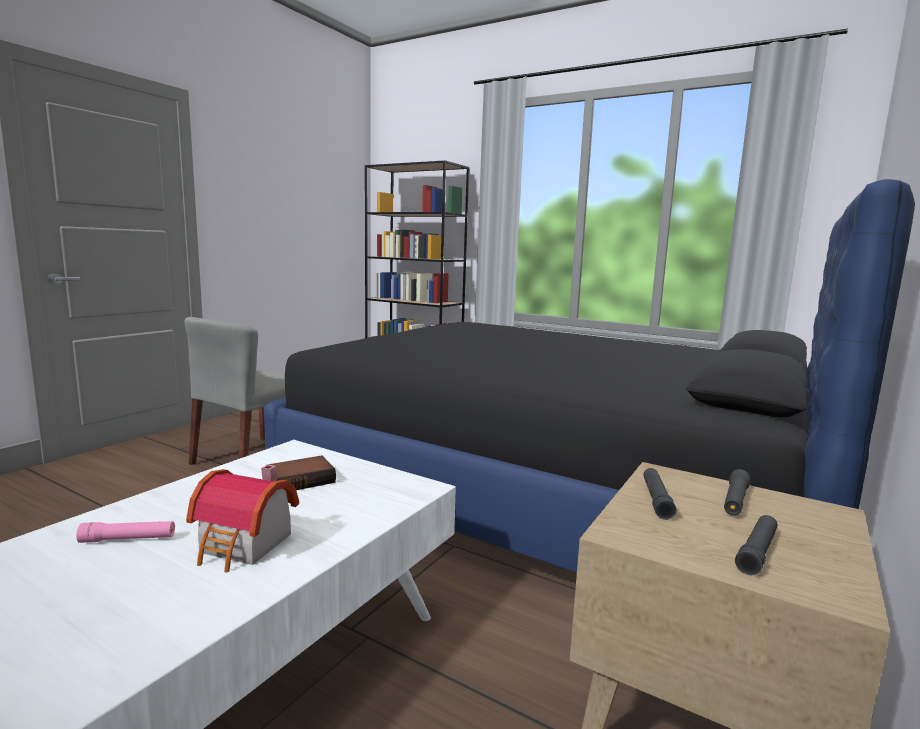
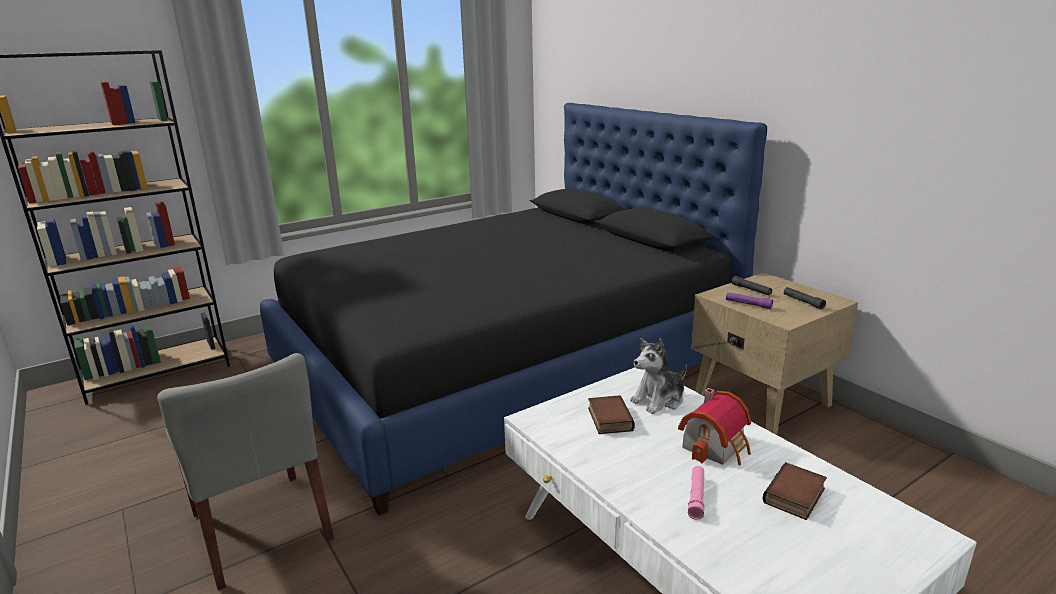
camera: 65 degrees left, 10 degrees up
black flashlight [643,468,677,520] -> purple flashlight [726,292,773,309]
none -> plush toy [630,338,687,414]
none -> book [763,462,827,520]

